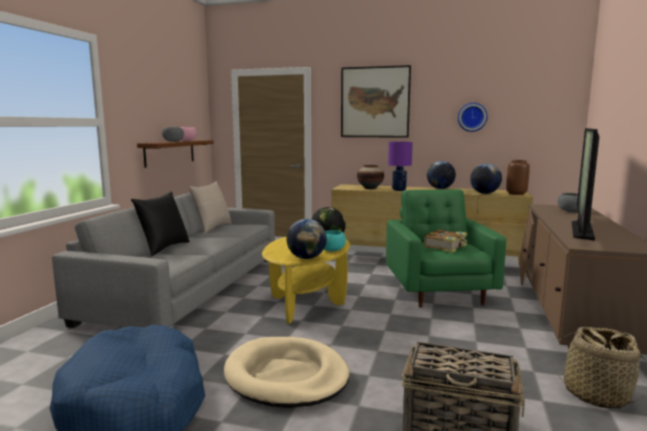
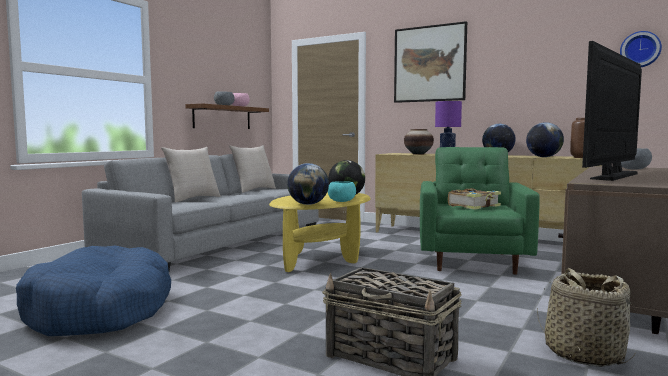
camera: 15 degrees right, 5 degrees down
black pillow [131,191,190,256] -> beige pillow [161,147,221,203]
beige dog bed [224,337,350,408] -> none
wall clock [458,103,488,132] -> wall clock moved to [620,31,662,67]

